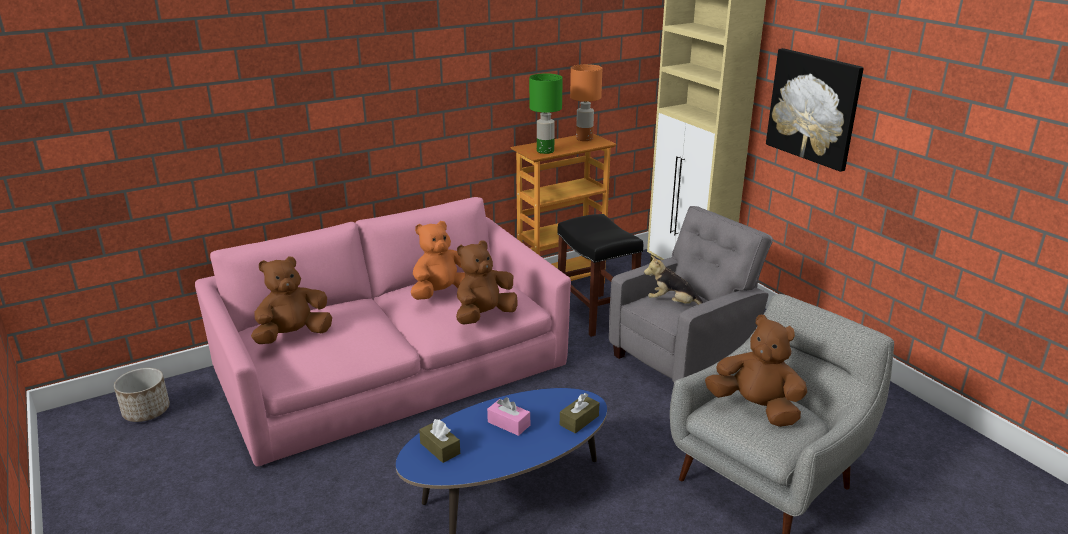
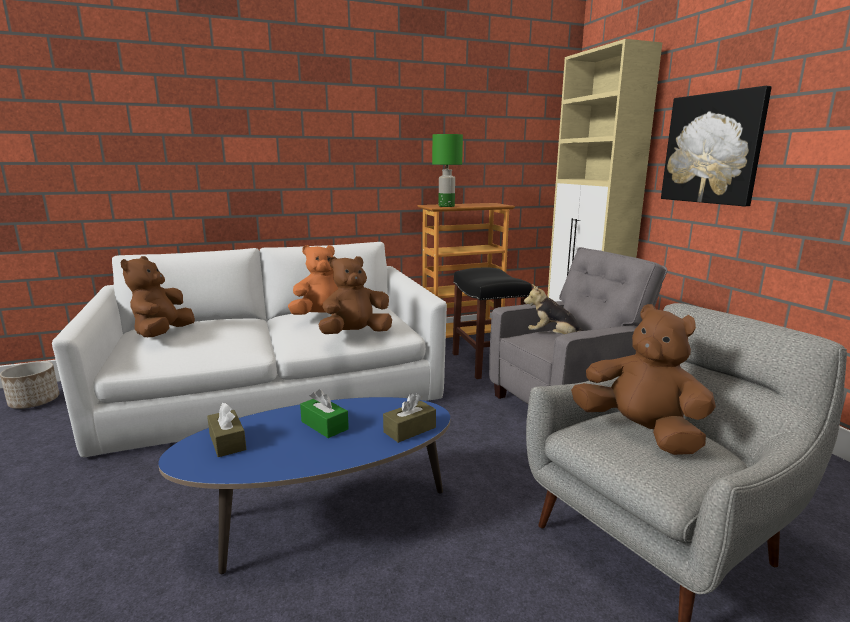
camera: 10 degrees right, 10 degrees down
pink sofa [195,197,571,466] -> white sofa [52,242,447,457]
brown plush toy [251,256,332,344] -> brown plush toy turned 60 degrees counterclockwise [121,256,195,337]
pink tissue box [487,397,530,436] -> green tissue box [300,389,349,438]
orange table lamp [570,64,602,141] -> none

